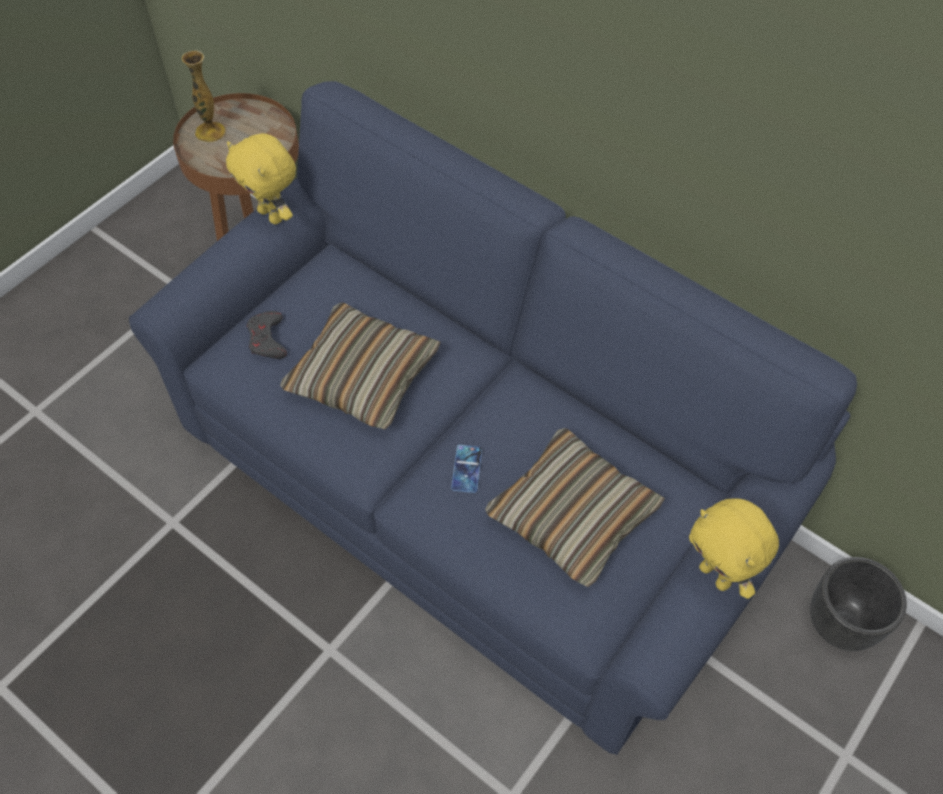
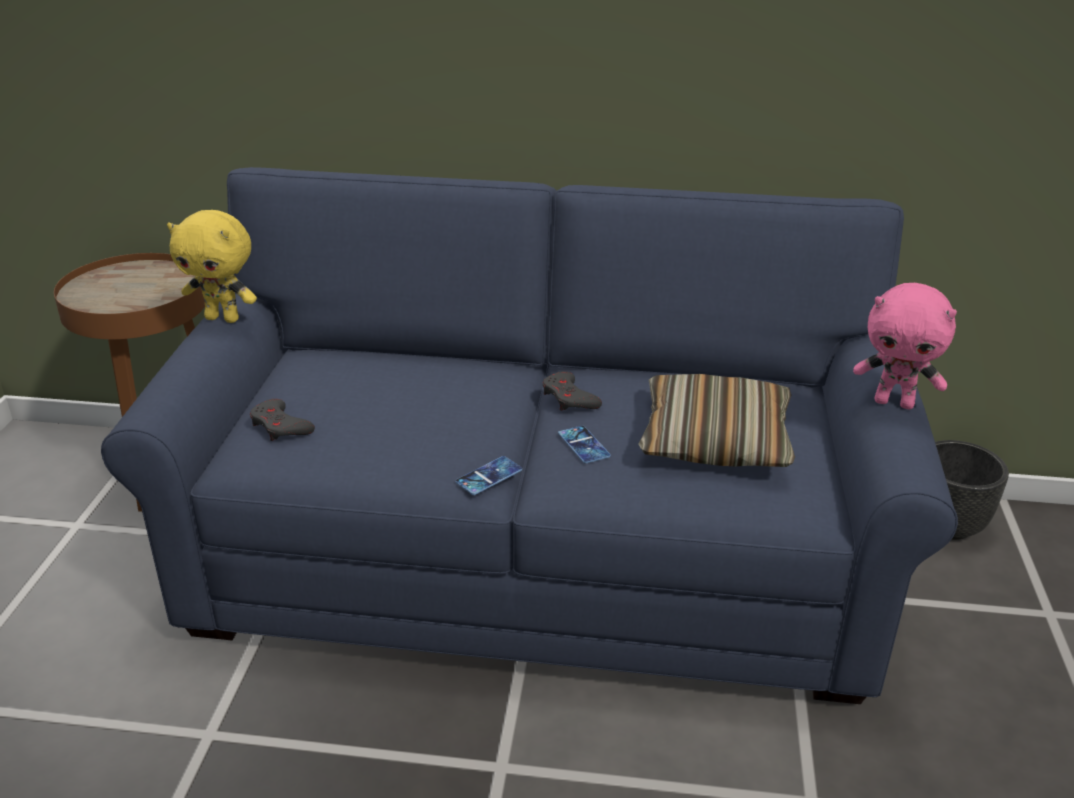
camera: 30 degrees left, 25 degrees down
vase [182,51,226,143] -> none
pillow [280,302,441,430] -> none
yellow plush toy [689,498,779,599] -> pink plush toy [853,283,957,409]
none -> phone [455,456,522,495]
none -> grey game controller [543,371,602,411]

